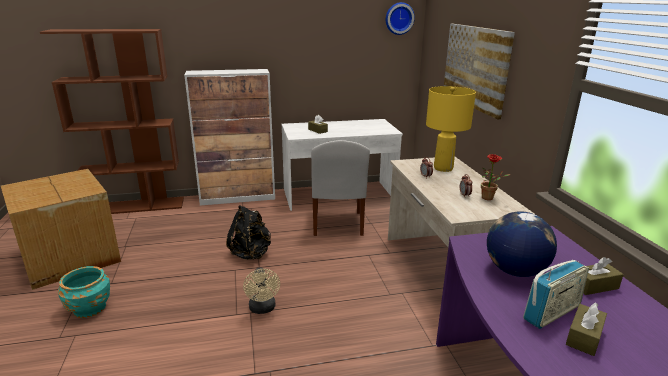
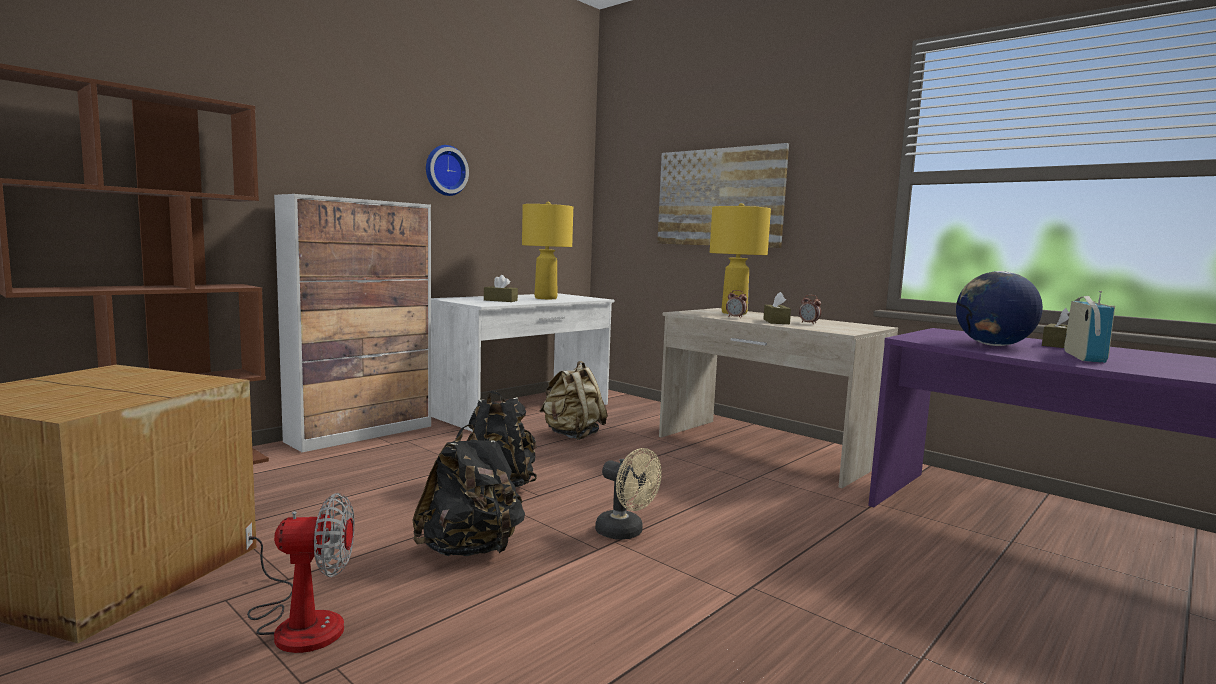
camera: 35 degrees left, 15 degrees down
turquoise planter [58,266,110,318] -> fan [245,493,354,653]
white chair [311,140,370,236] -> beige backpack [539,361,608,440]
wall clock [386,2,415,35] -> wall clock moved to [426,145,469,196]
potted plant [481,154,511,200] -> none
brown tissue box [566,302,607,356] -> brown tissue box moved to [763,292,791,324]
none -> black backpack [413,424,525,556]
none -> yellow table lamp [522,201,573,299]

